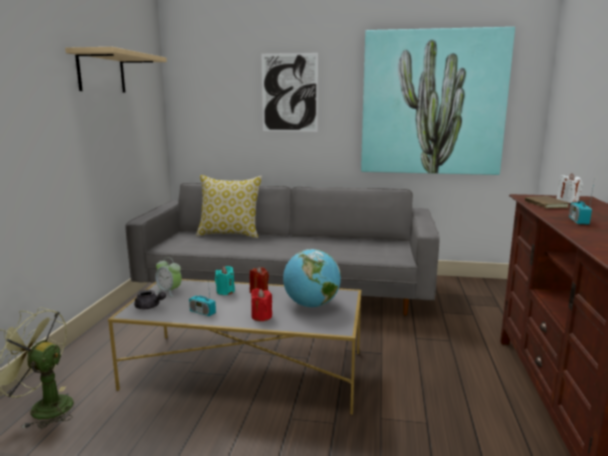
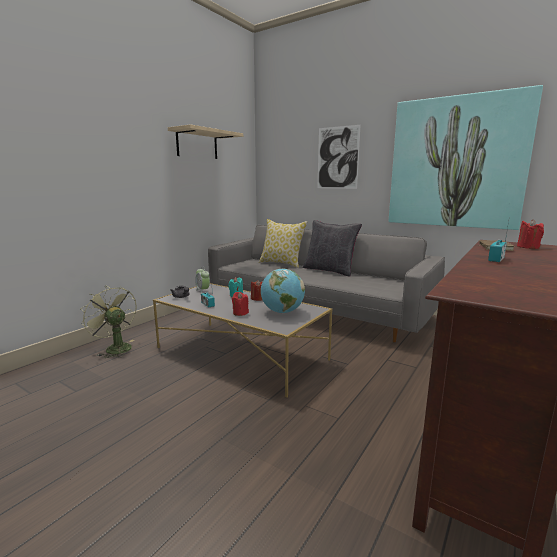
camera: 25 degrees right, 0 degrees up
white candle [556,173,583,203] -> red candle [517,219,544,249]
none -> black pillow [303,220,362,277]

